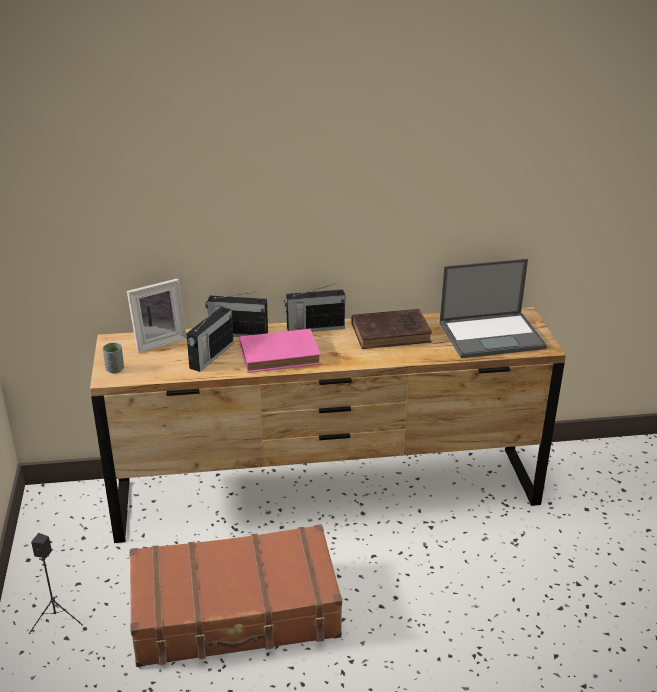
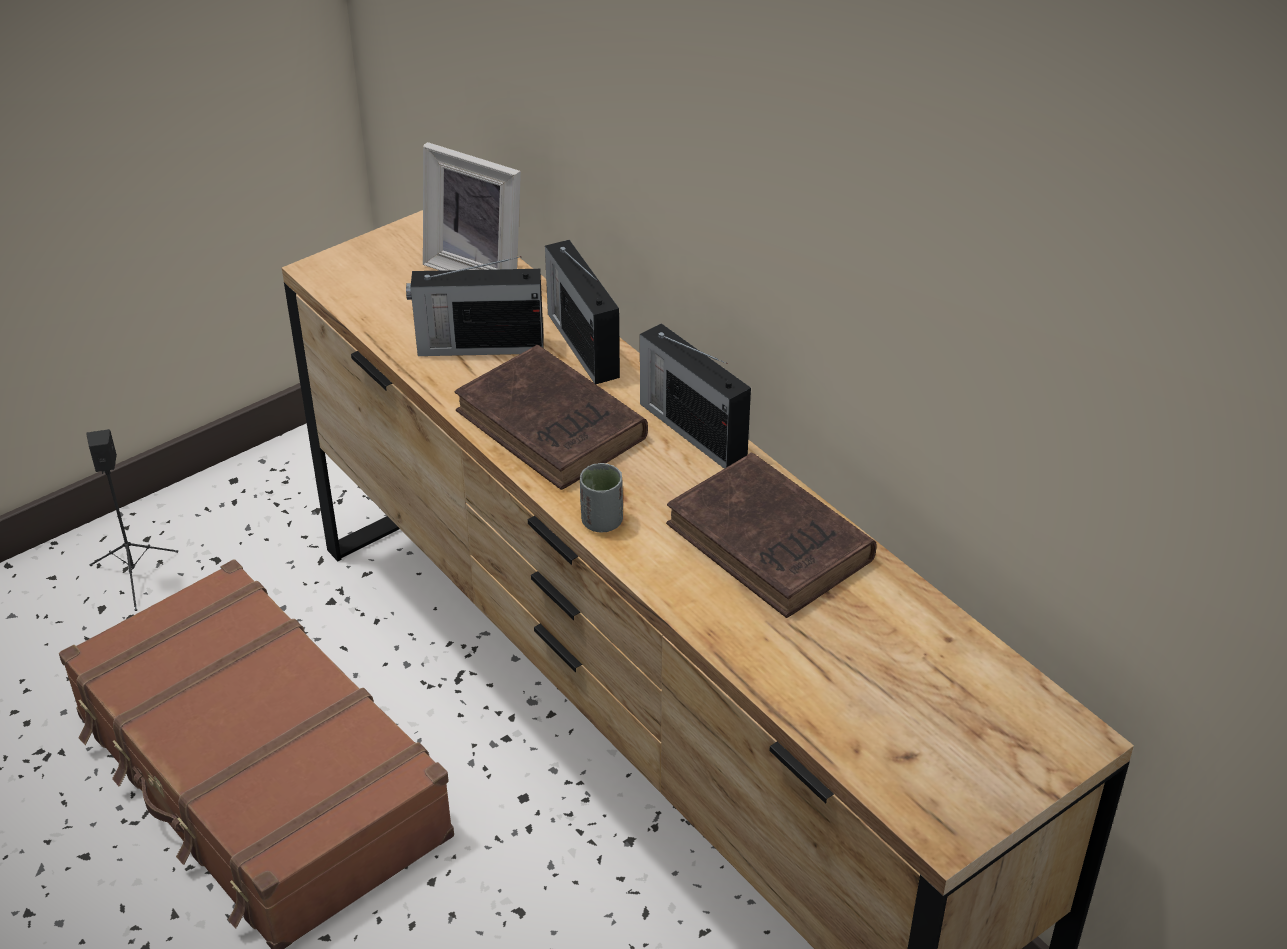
camera: 60 degrees right, 10 degrees up
grey cup [103,342,124,373] -> grey cup moved to [580,463,623,533]
pink book [239,329,321,373] -> brown book [455,345,648,490]
laptop [439,259,547,358] -> none

